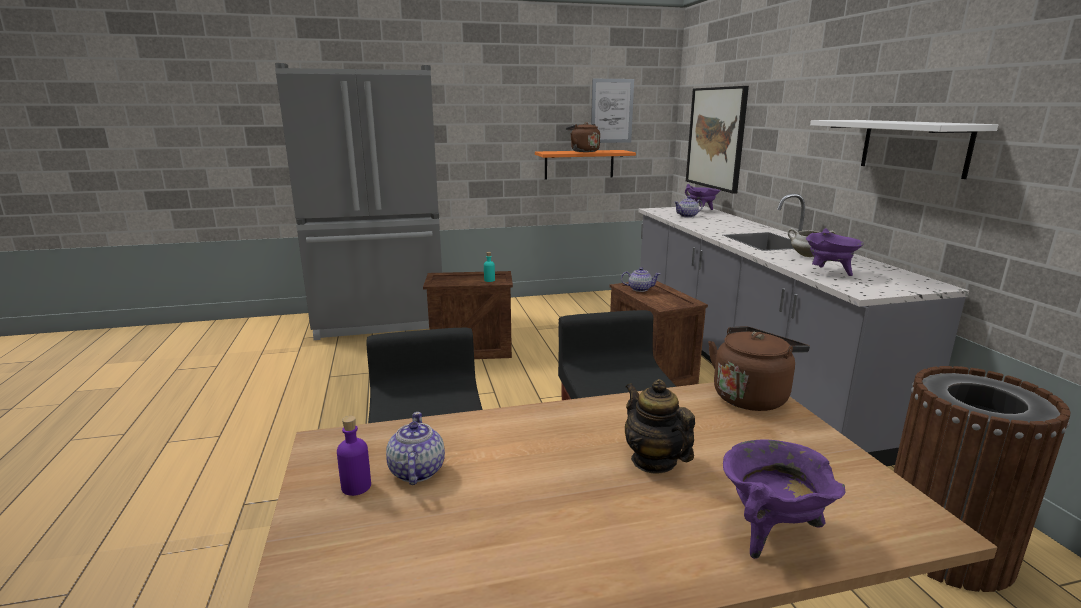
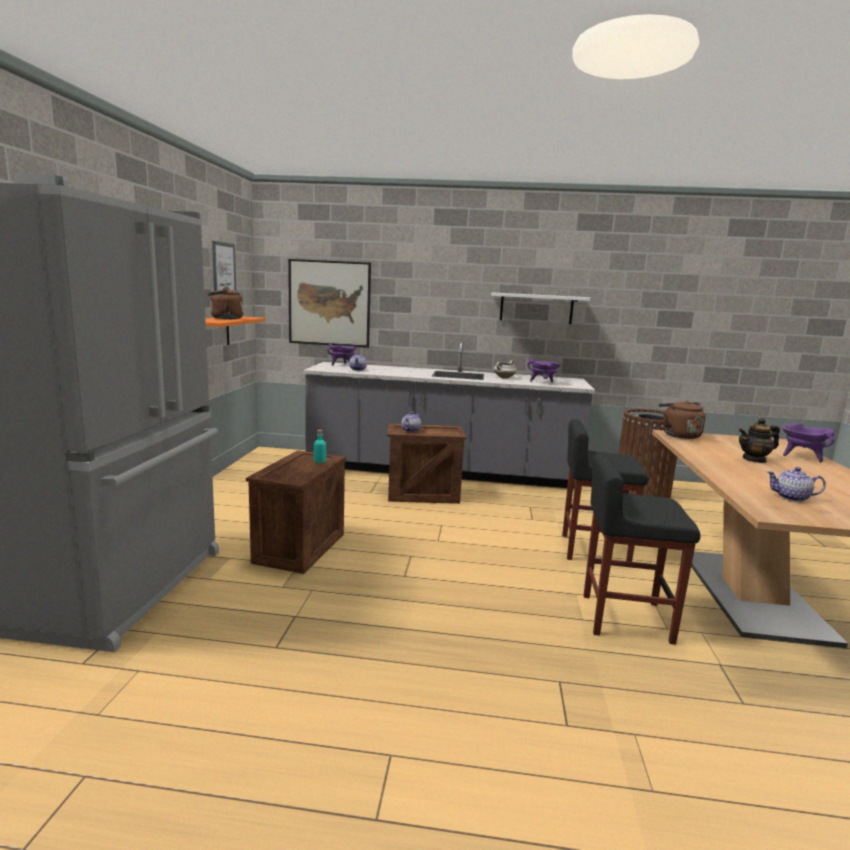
camera: 70 degrees left, 5 degrees down
purple bottle [337,416,371,496] -> none

